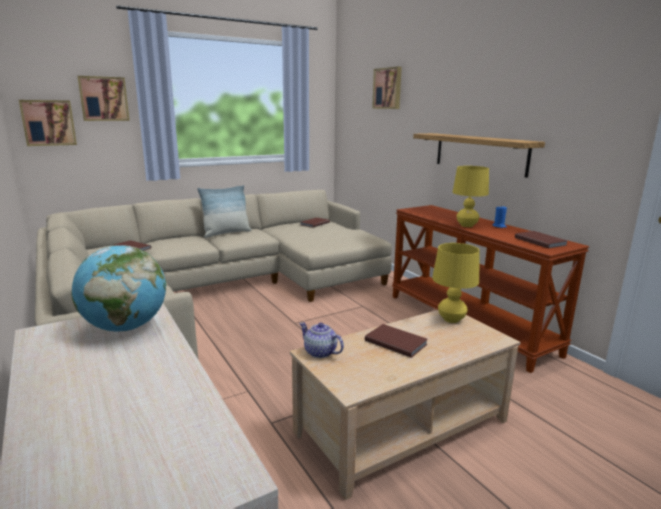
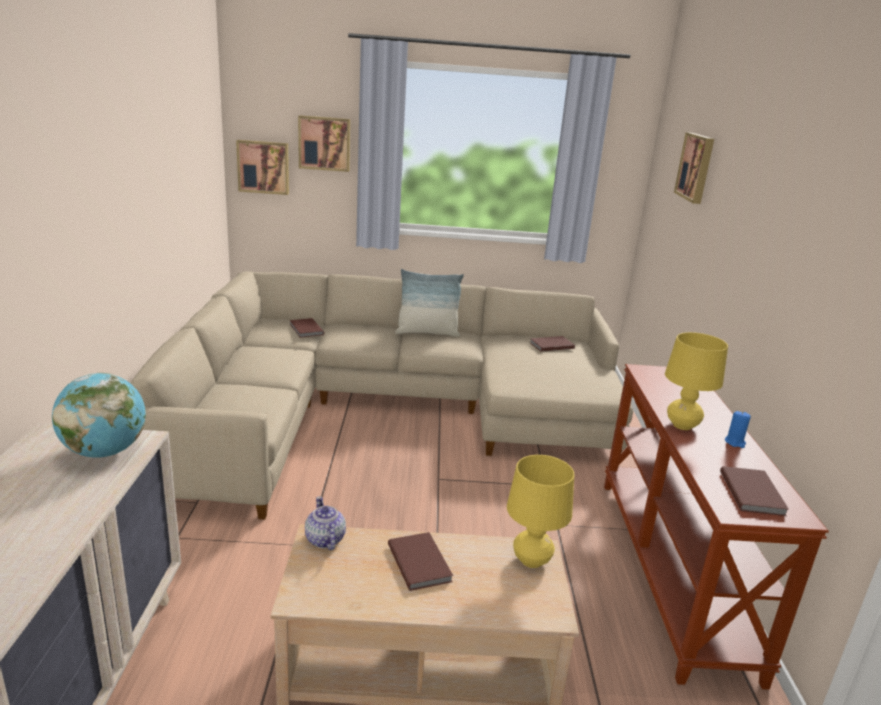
camera: 30 degrees right, 5 degrees up
shelf [413,133,545,178] -> none

